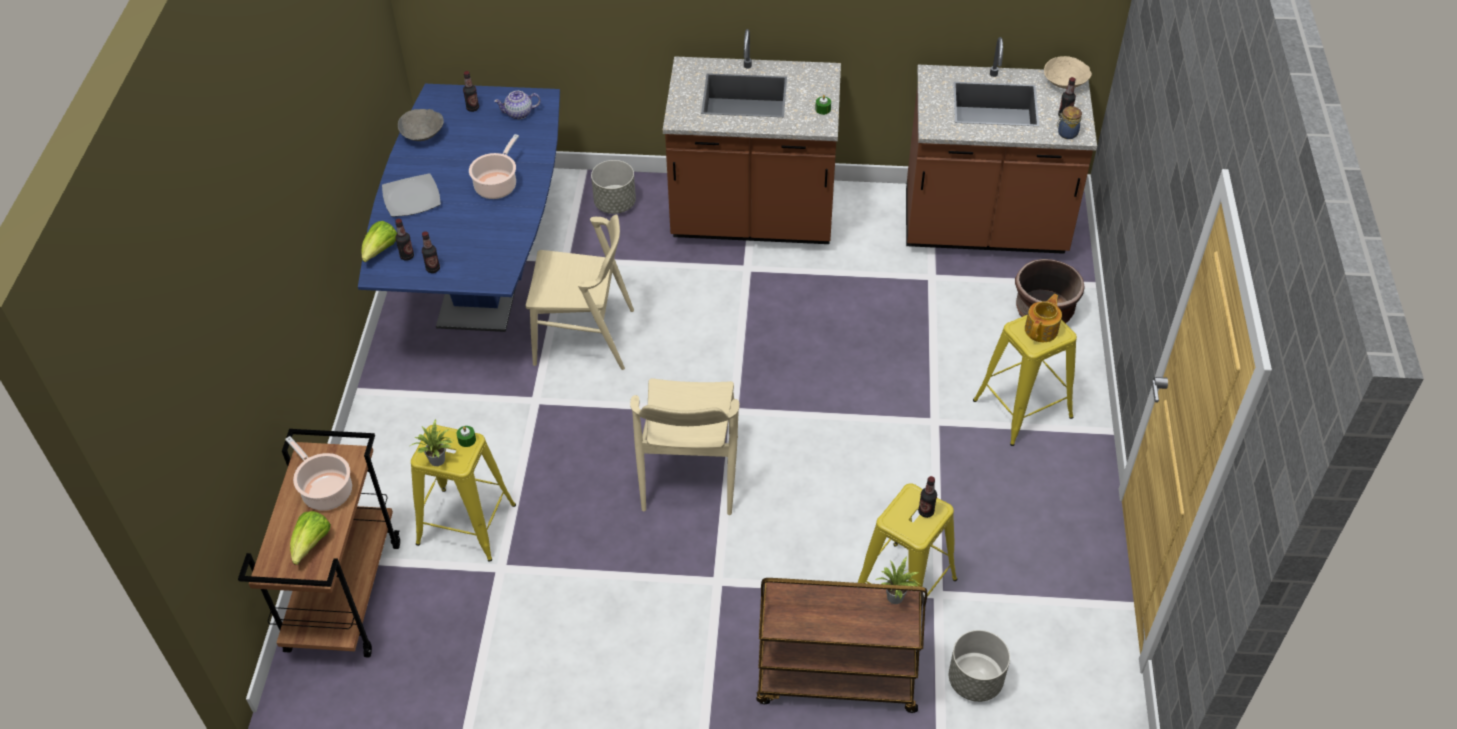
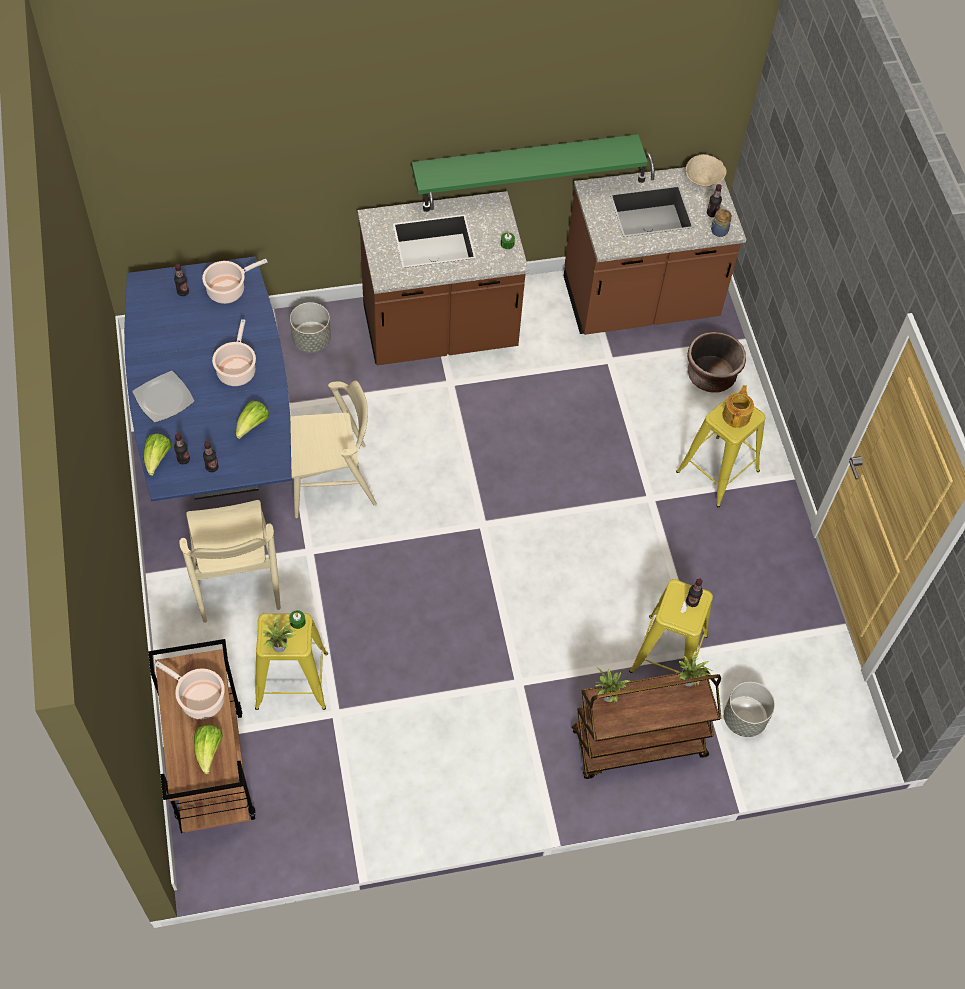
camera: 20 degrees left, 10 degrees up
grey bowl [398,109,444,141] -> none
teapot [494,91,541,119] -> cooking pot [202,259,268,304]
beige chair [630,378,739,515] -> beige chair moved to [179,500,281,623]
none -> lettuce [236,401,270,439]
none -> green shelf [412,134,648,195]
none -> potted plant [595,668,630,702]

